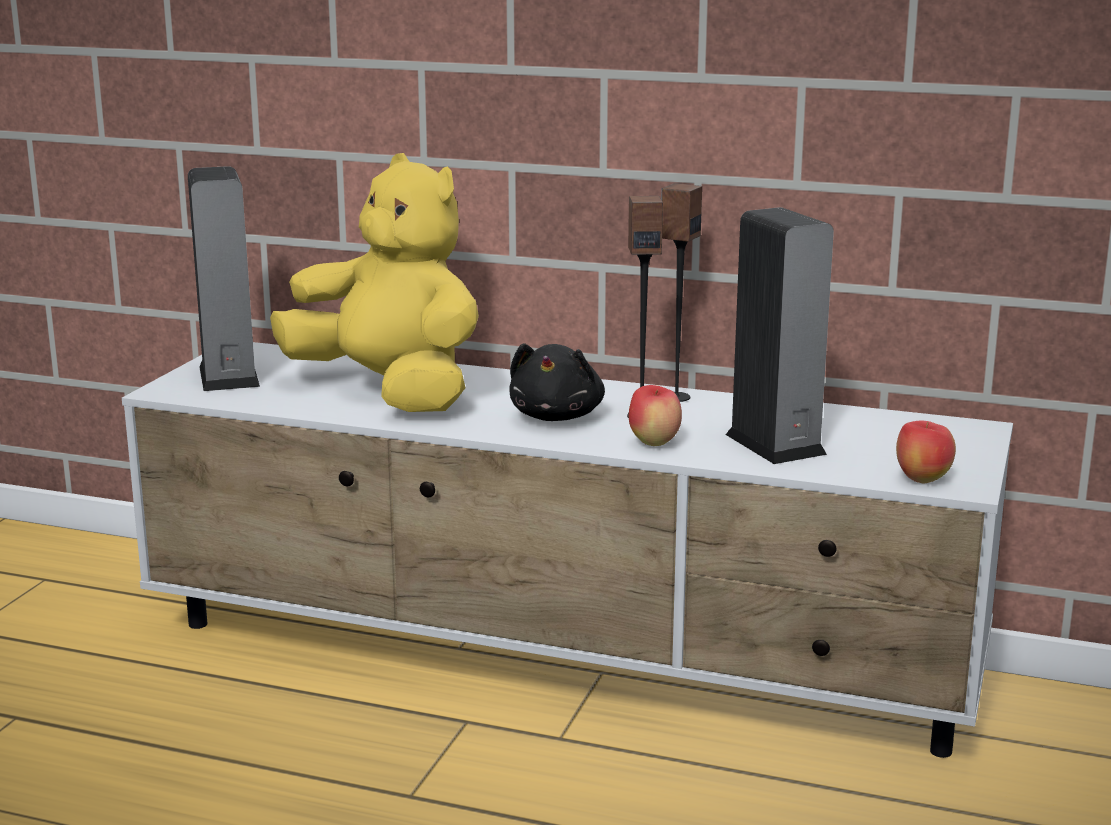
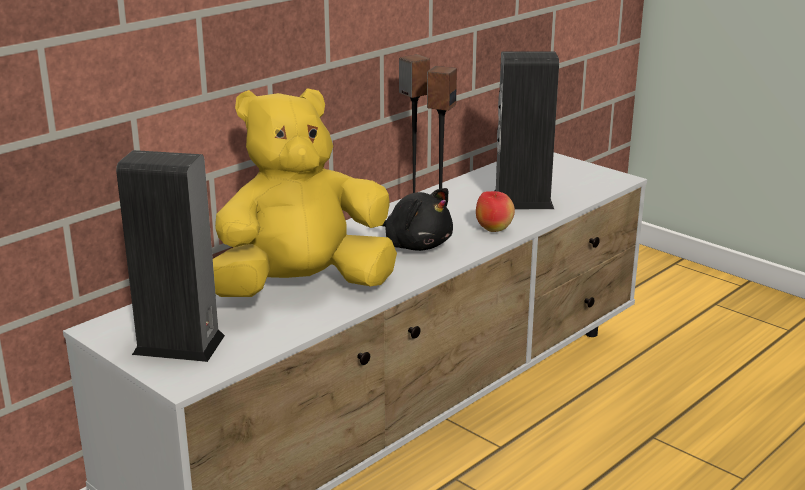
camera: 65 degrees left, 5 degrees up
apple [896,421,956,484] -> none

